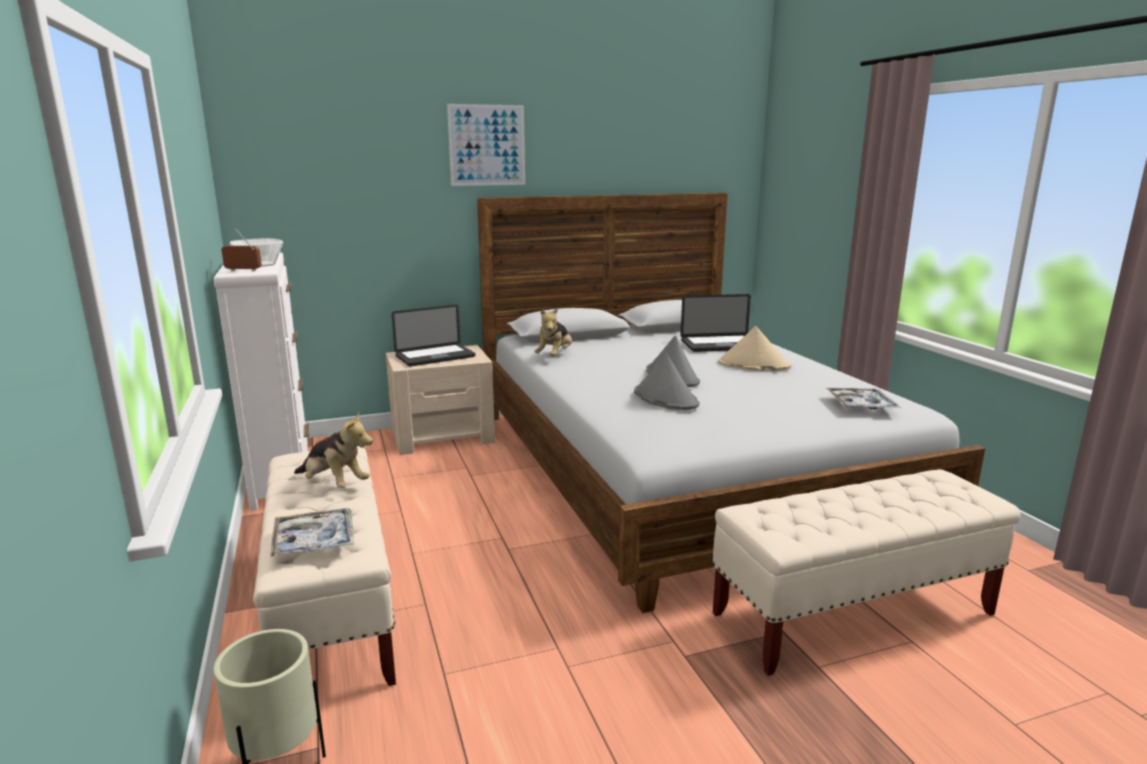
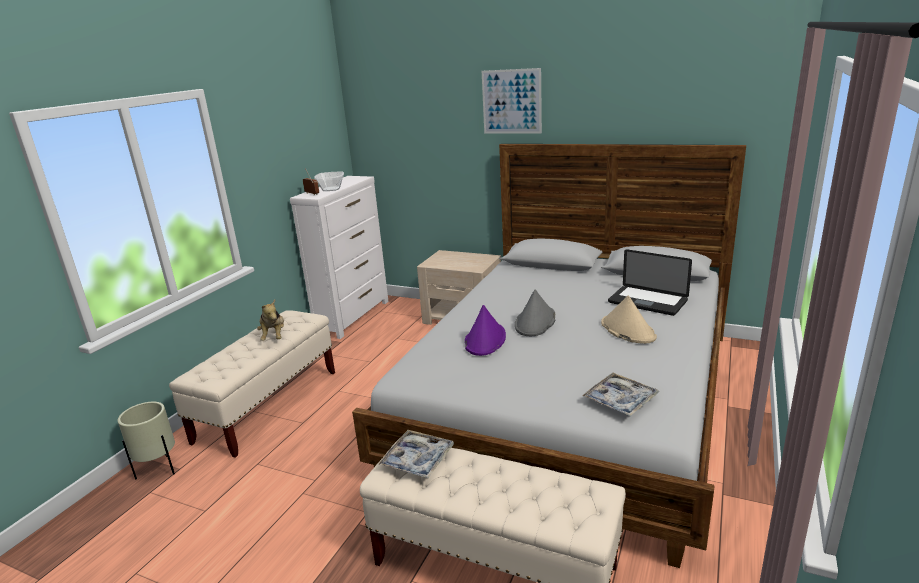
camera: 45 degrees right, 5 degrees up
tray [270,508,354,557] -> tray moved to [378,430,454,478]
laptop [391,305,476,366] -> none
plush toy [534,308,572,356] -> none
grey hat [634,353,699,410] -> purple hat [465,305,506,356]

